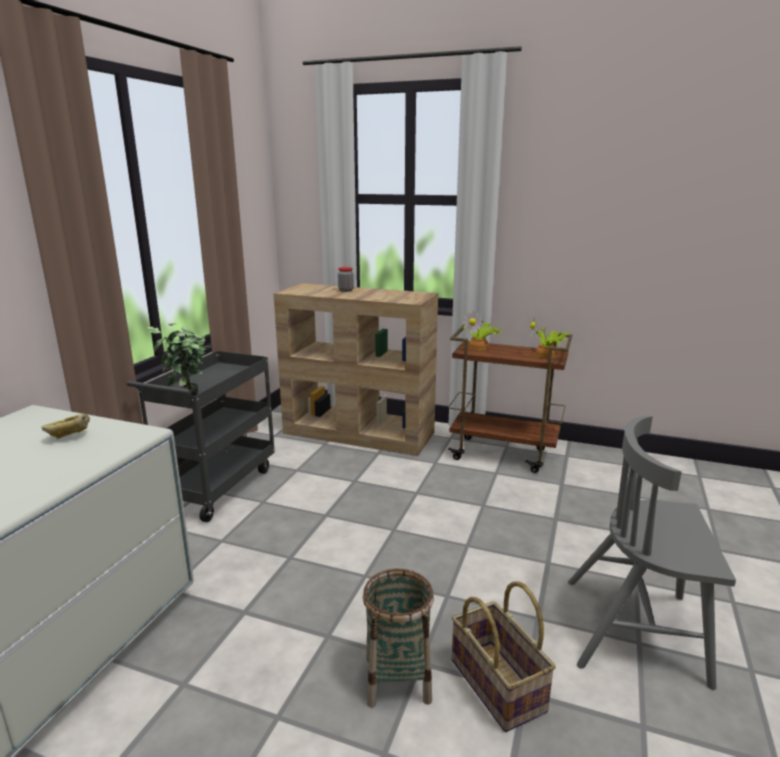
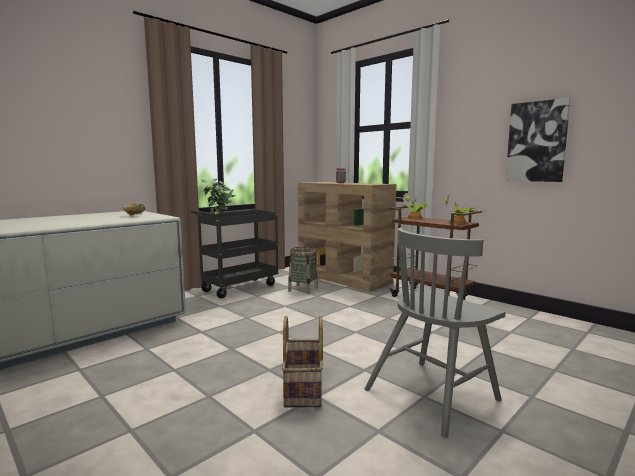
camera: 25 degrees right, 10 degrees down
basket [363,569,434,708] -> basket moved to [288,247,318,294]
grey chair [568,415,736,690] -> grey chair turned 75 degrees counterclockwise [364,228,506,438]
none -> picture [506,98,571,182]

